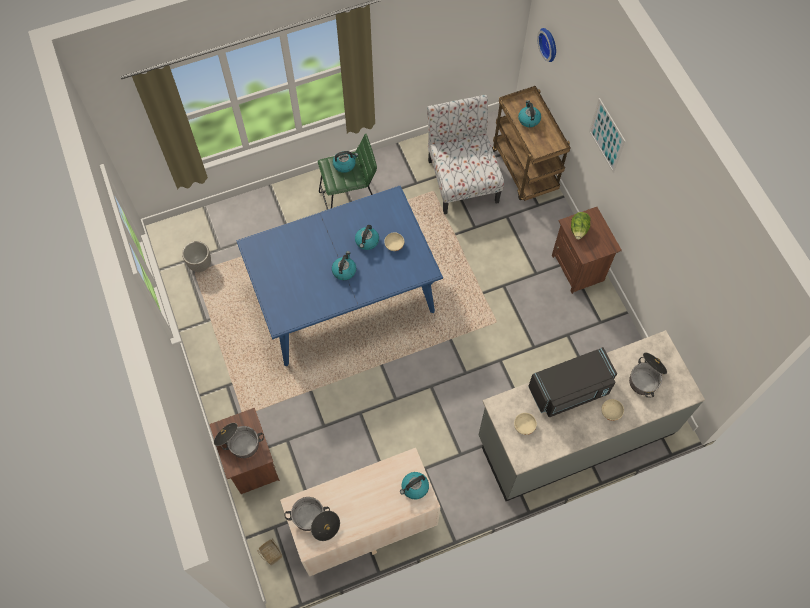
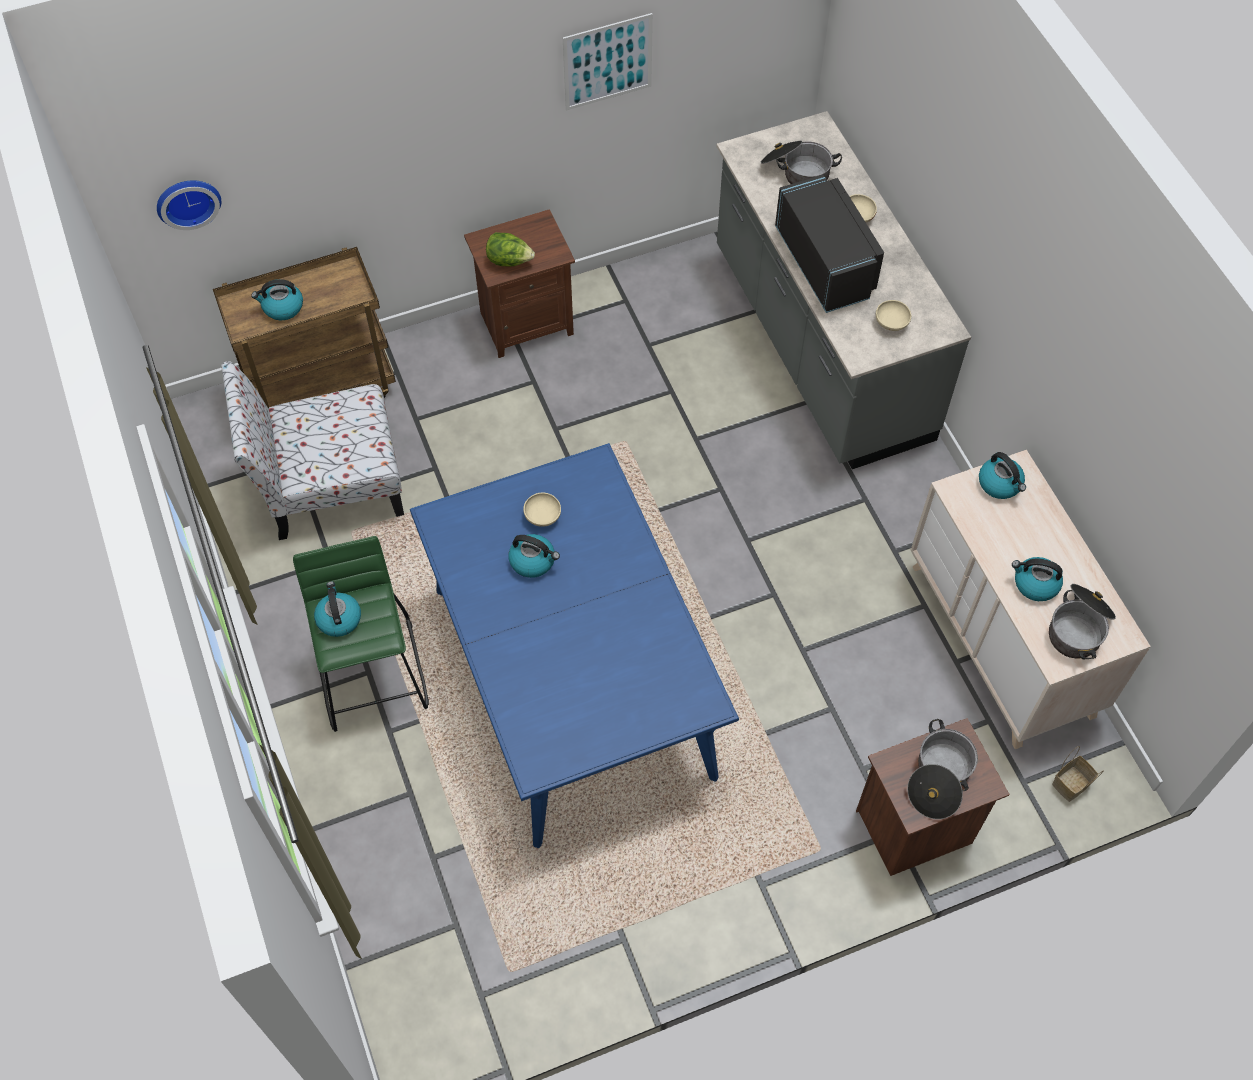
camera: 90 degrees left, 5 degrees down
planter [182,241,211,272] -> none
kettle [332,251,356,280] -> kettle moved to [1012,557,1063,601]
picture [589,98,625,173] -> picture moved to [563,13,653,110]

